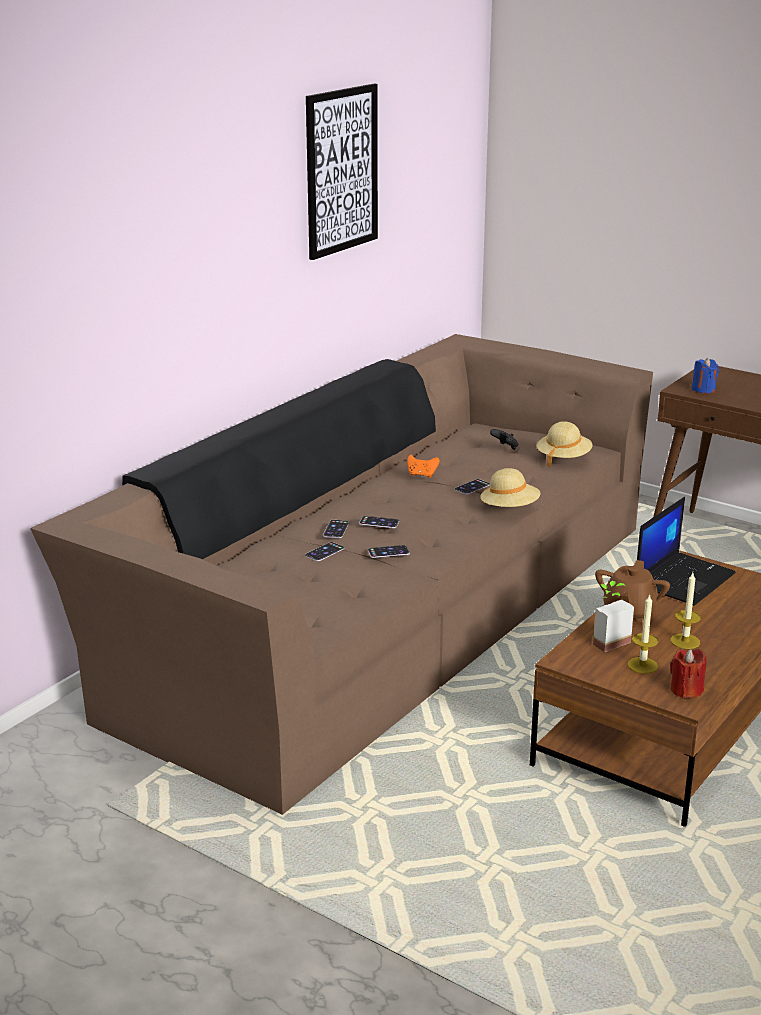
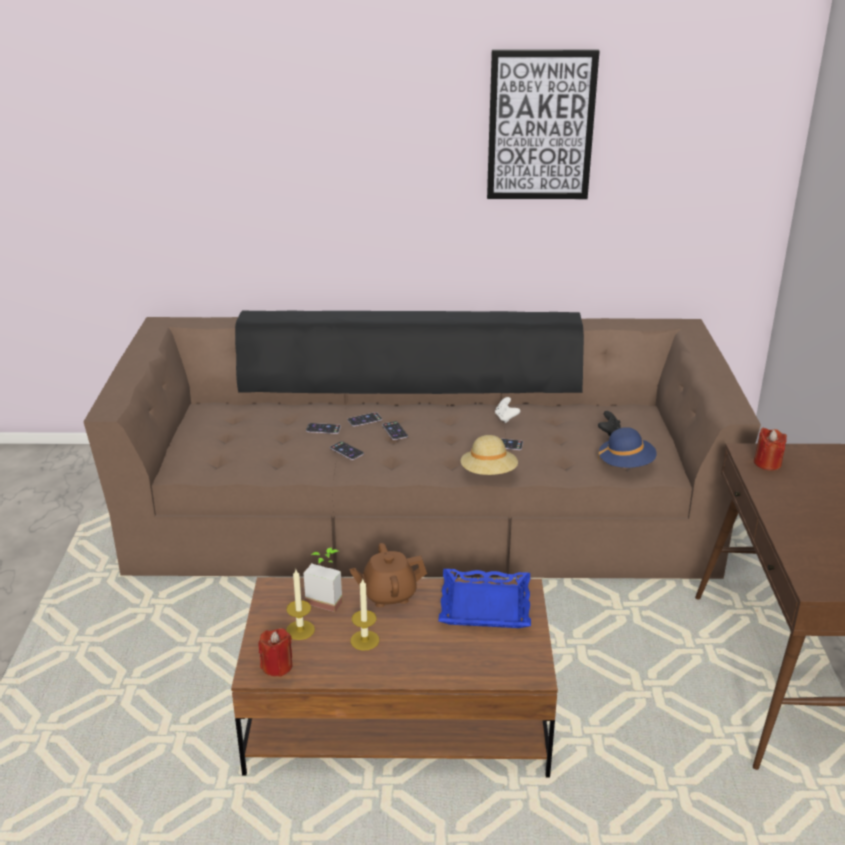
camera: 55 degrees right, 5 degrees up
orange game controller [407,455,440,478] -> white game controller [495,397,520,423]
beige hat [537,421,593,467] -> blue hat [598,427,657,468]
laptop [637,497,736,606] -> blue tray [438,569,531,628]
blue candle [691,358,719,394] -> red candle [754,427,787,471]

